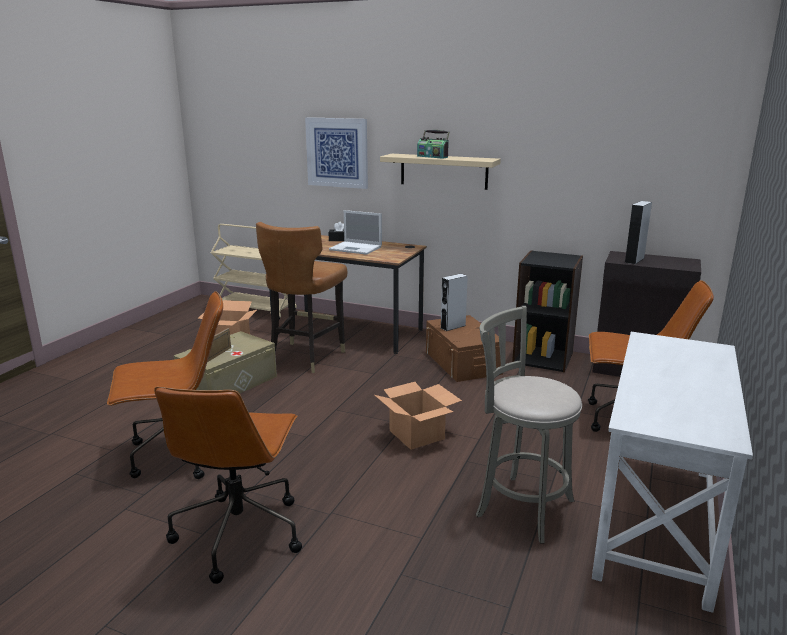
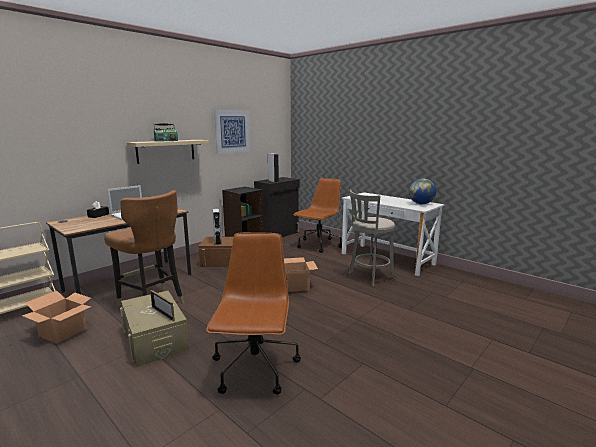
camera: 70 degrees left, 5 degrees down
brown office chair [154,386,302,584] -> none
picture [305,117,368,189] -> picture moved to [214,110,250,154]
none -> globe [409,178,436,204]

